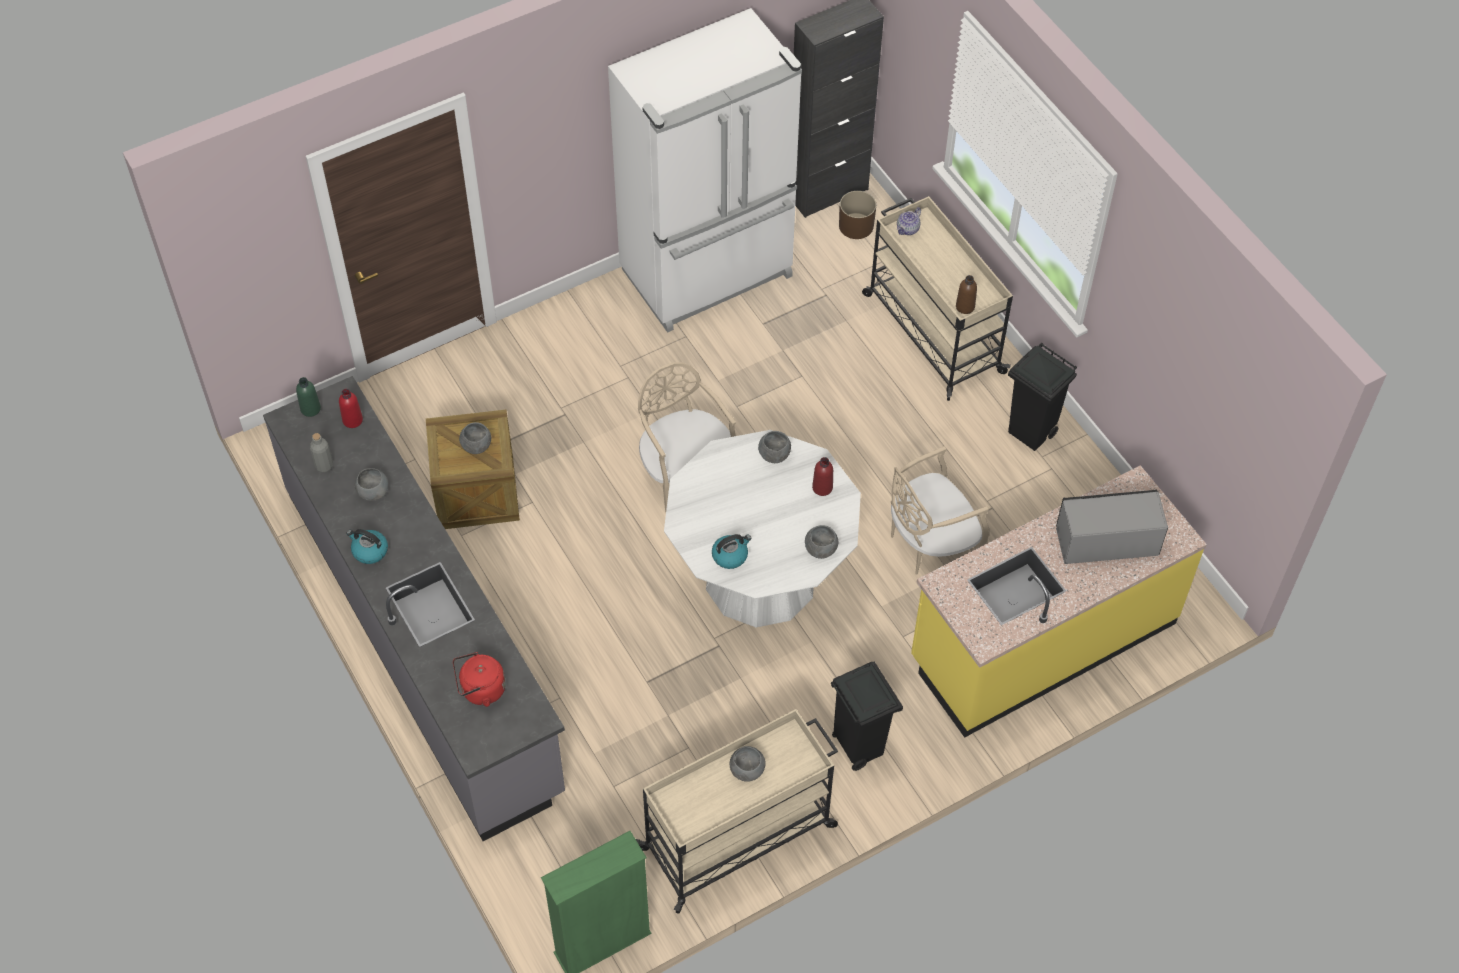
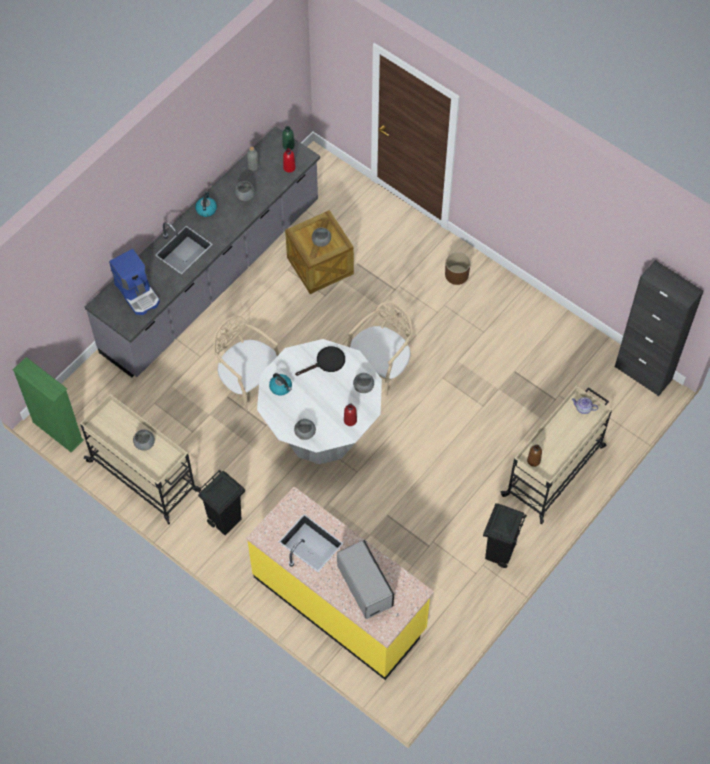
camera: 70 degrees right, 5 degrees up
red kettle [453,652,506,707] -> coffee machine [109,249,160,315]
white fridge [608,8,802,333] -> none
brown planter [839,191,876,239] -> brown planter moved to [445,252,471,285]
beige chair [891,446,989,575] -> beige chair moved to [214,316,280,411]
none -> black frying pan [295,346,345,376]

